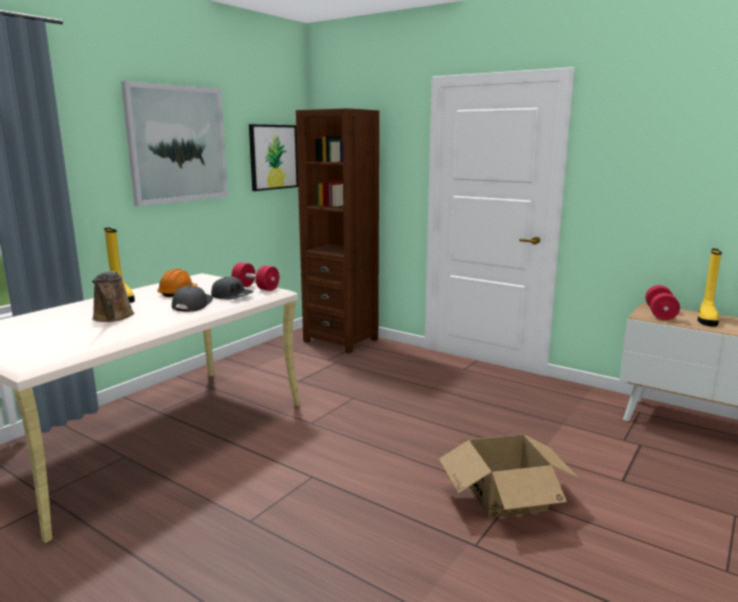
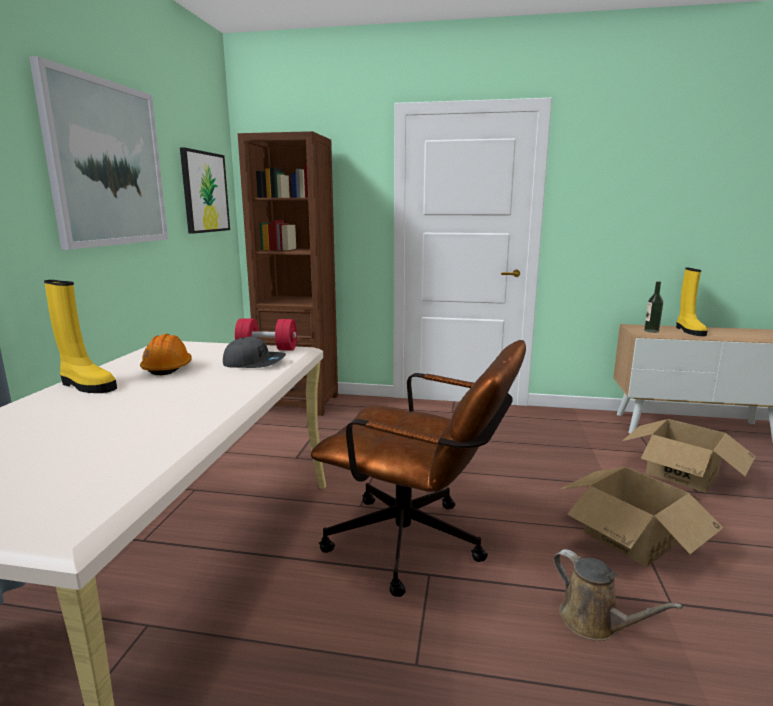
camera: 25 degrees left, 0 degrees up
brown watering can [92,271,134,322] -> brown watering can moved to [553,549,683,641]
grey cap [172,286,213,312] -> none
red dumbbell [645,285,680,320] -> bottle [644,281,663,333]
none -> brown office chair [311,340,526,597]
none -> cardboard box [622,419,756,492]

